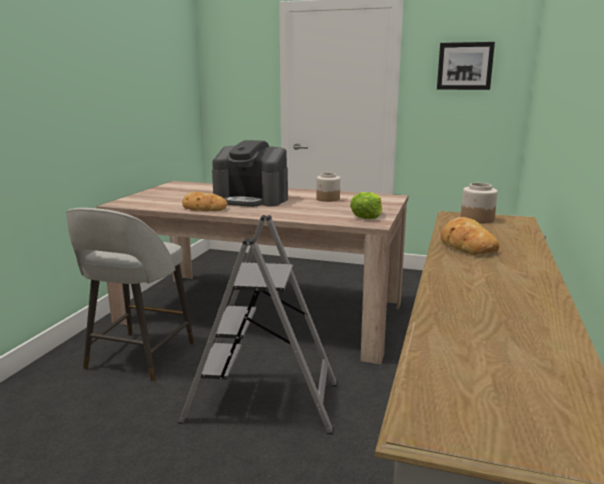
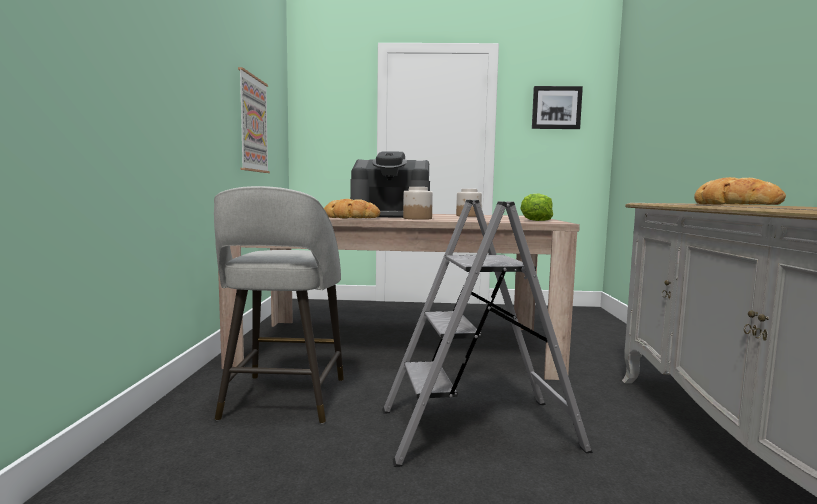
camera: 15 degrees left, 10 degrees down
jar [461,183,498,224] -> jar moved to [403,187,433,220]
none -> picture [238,67,270,173]

